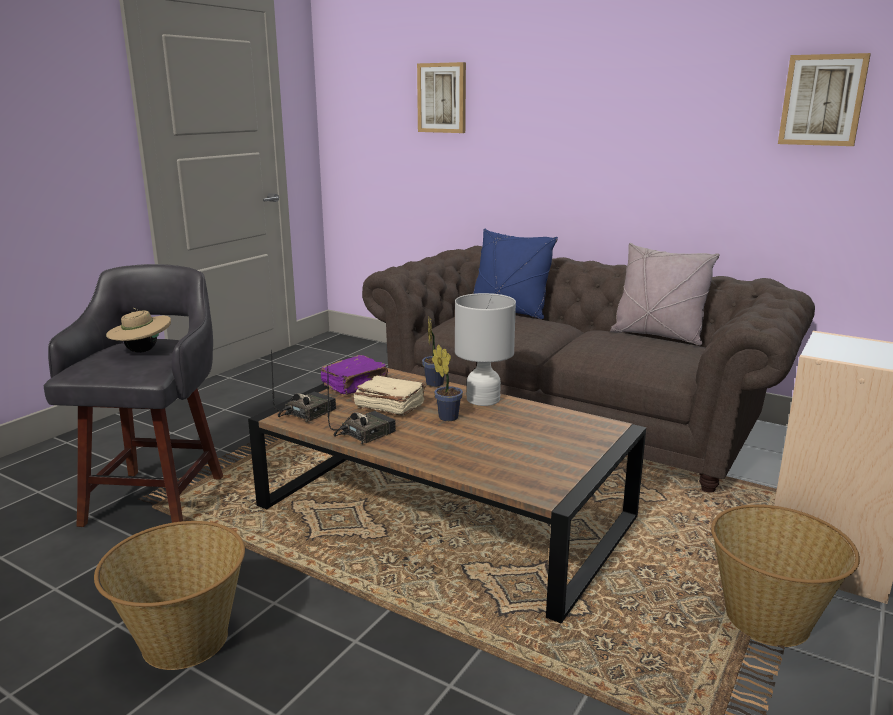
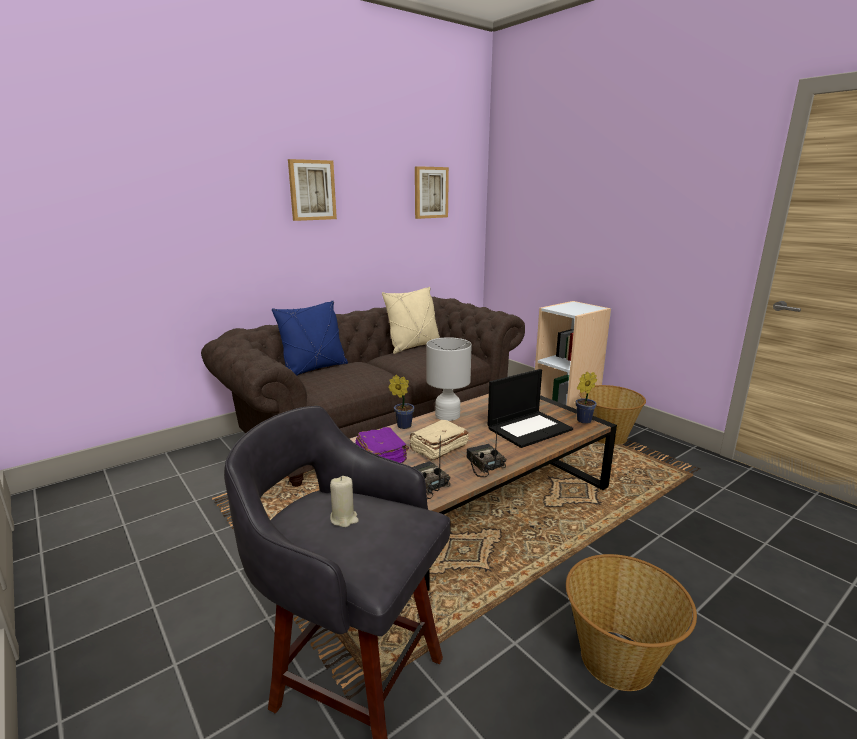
camera: 70 degrees left, 0 degrees up
beige hat [106,307,171,353] -> beige candle [330,476,359,527]
picture [417,62,466,133] -> picture moved to [288,159,337,221]
potted plant [432,344,463,421] -> potted plant moved to [576,372,597,424]
purple pillow [610,243,720,345] -> beige pillow [382,287,440,354]
none -> laptop [488,369,573,448]

